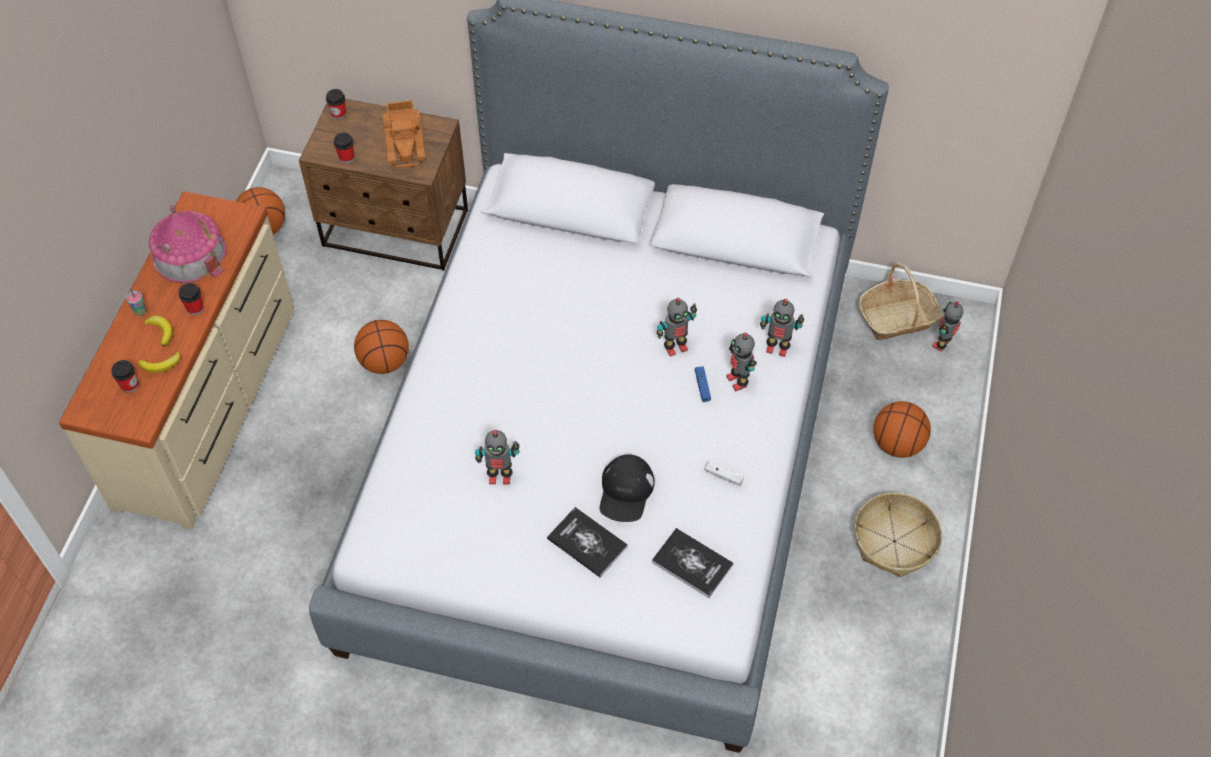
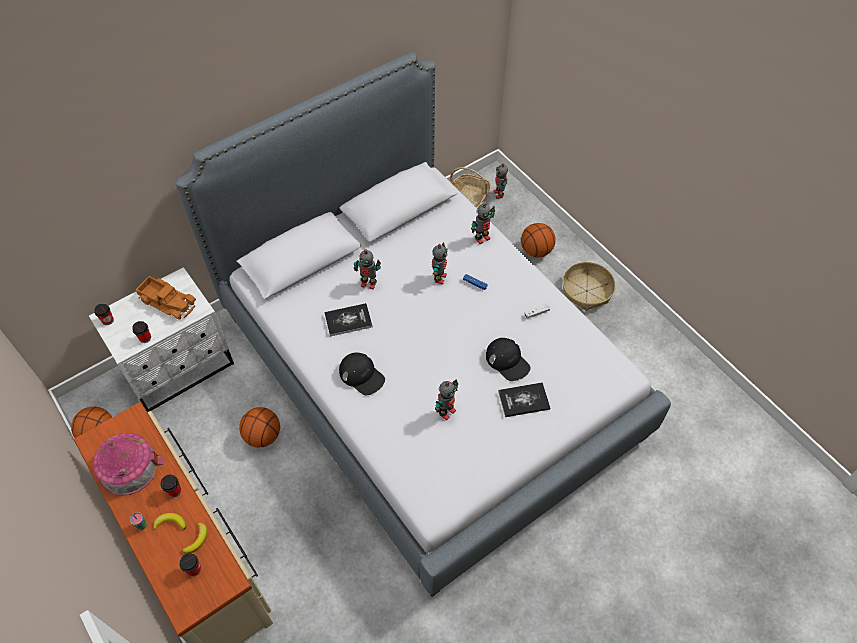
camera: 50 degrees left, 0 degrees up
brown nightstand [299,99,468,271] -> white nightstand [89,267,234,412]
book [652,528,734,598] -> book moved to [324,303,373,336]
toy robot [726,333,757,391] -> toy robot moved to [354,249,381,289]
none -> black cap [339,353,385,396]

